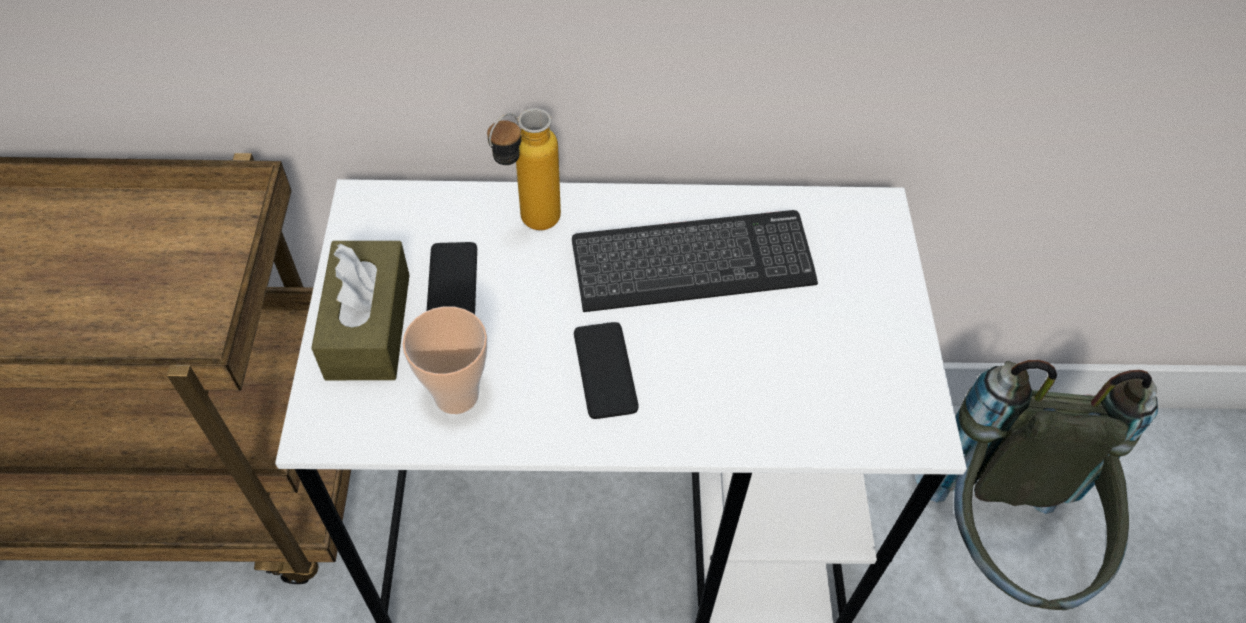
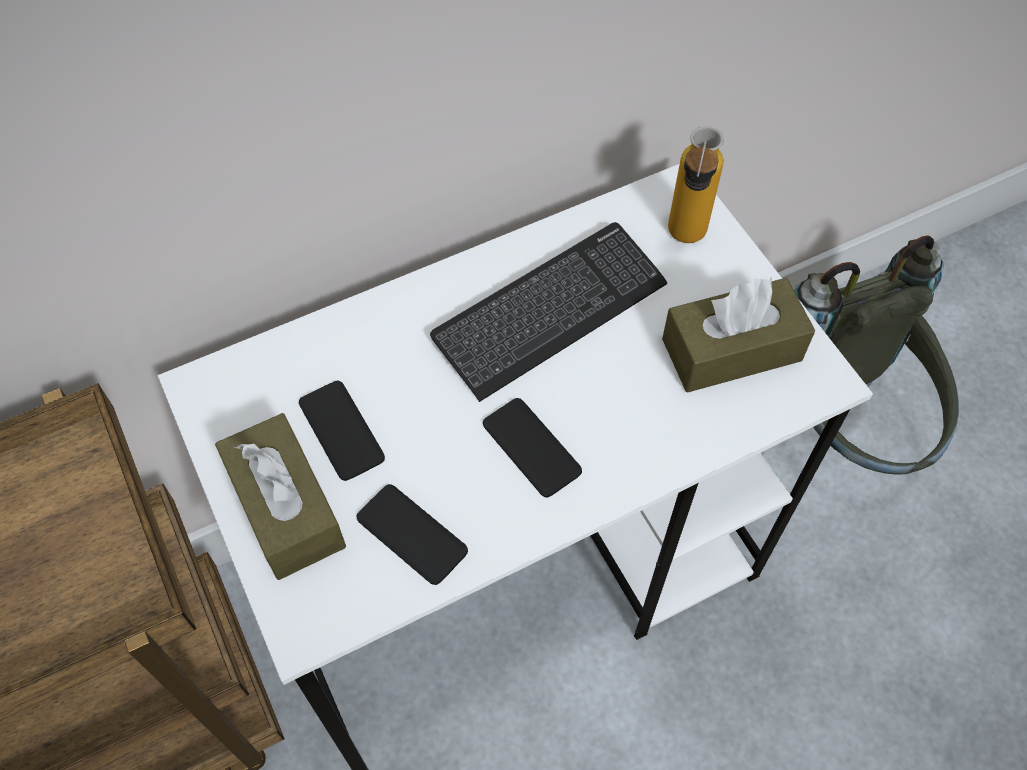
camera: 25 degrees left, 5 degrees up
cup [402,306,487,414] -> phone [357,484,468,585]
bottle [487,108,561,230] -> bottle moved to [668,126,724,243]
none -> brown tissue box [662,277,815,392]

